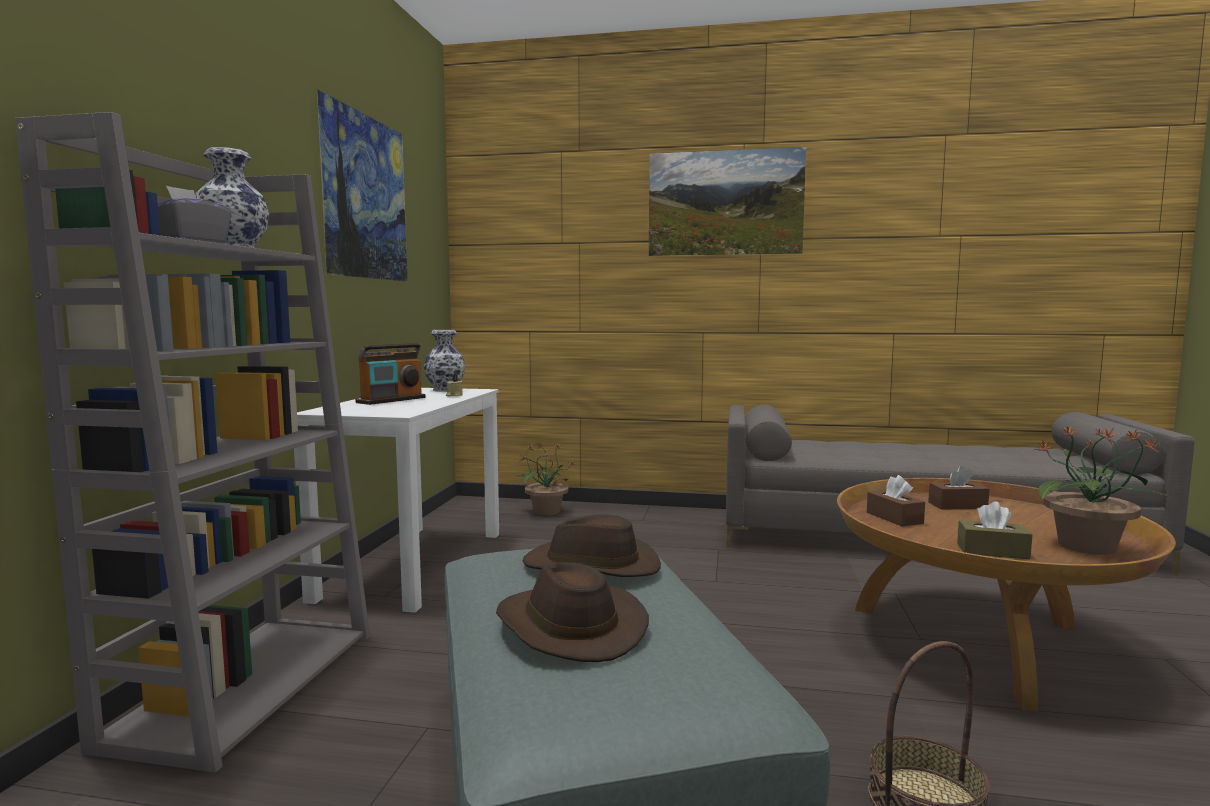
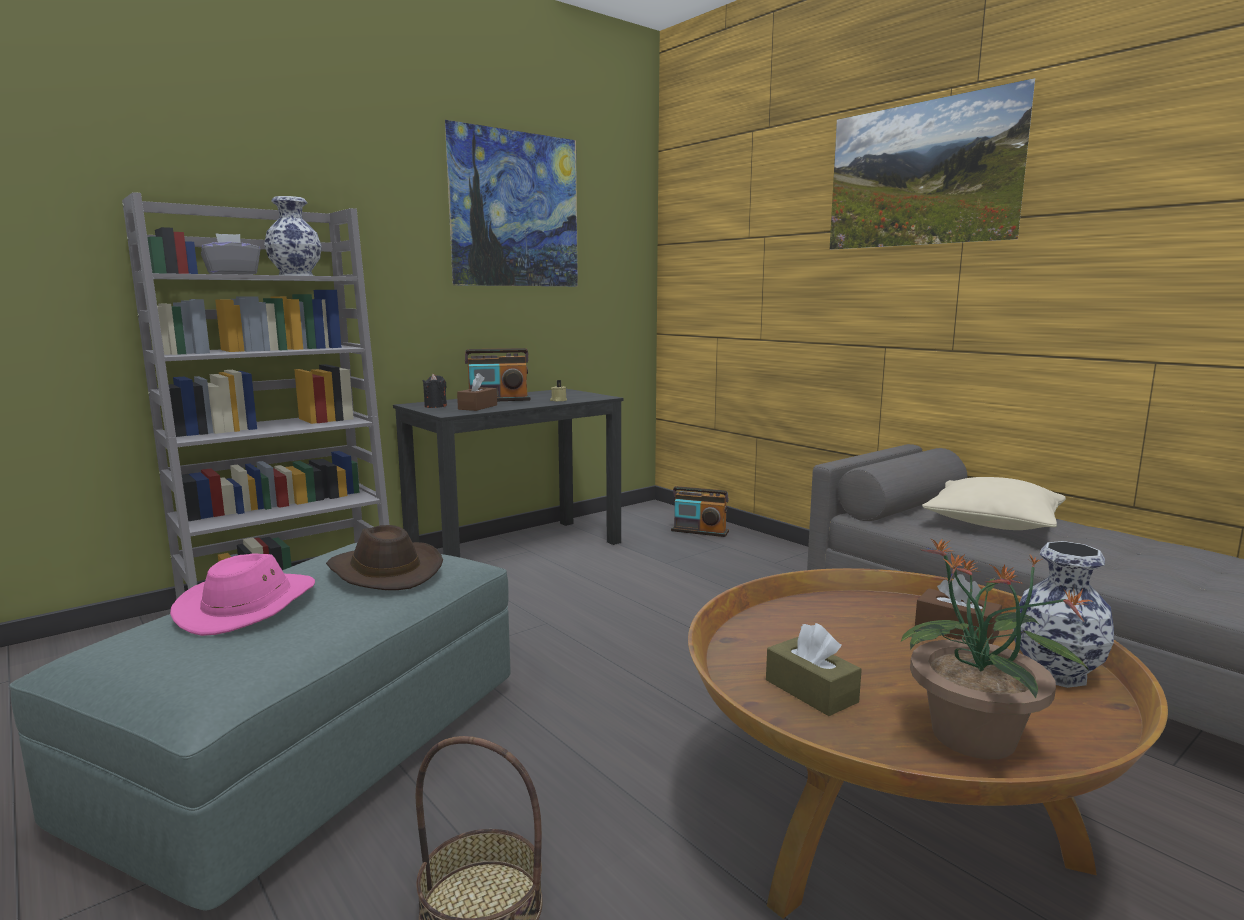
camera: 40 degrees right, 5 degrees up
white desk [294,388,499,613] -> black desk [393,389,624,557]
vase [424,330,465,392] -> vase moved to [1013,541,1114,688]
brown hat [496,562,649,662] -> pink hat [170,554,315,636]
potted plant [515,442,575,516] -> radio [671,486,729,537]
brown tissue box [867,475,925,526] -> brown tissue box moved to [457,373,497,411]
none -> black candle [422,374,447,408]
none -> beige pillow [922,477,1066,530]

